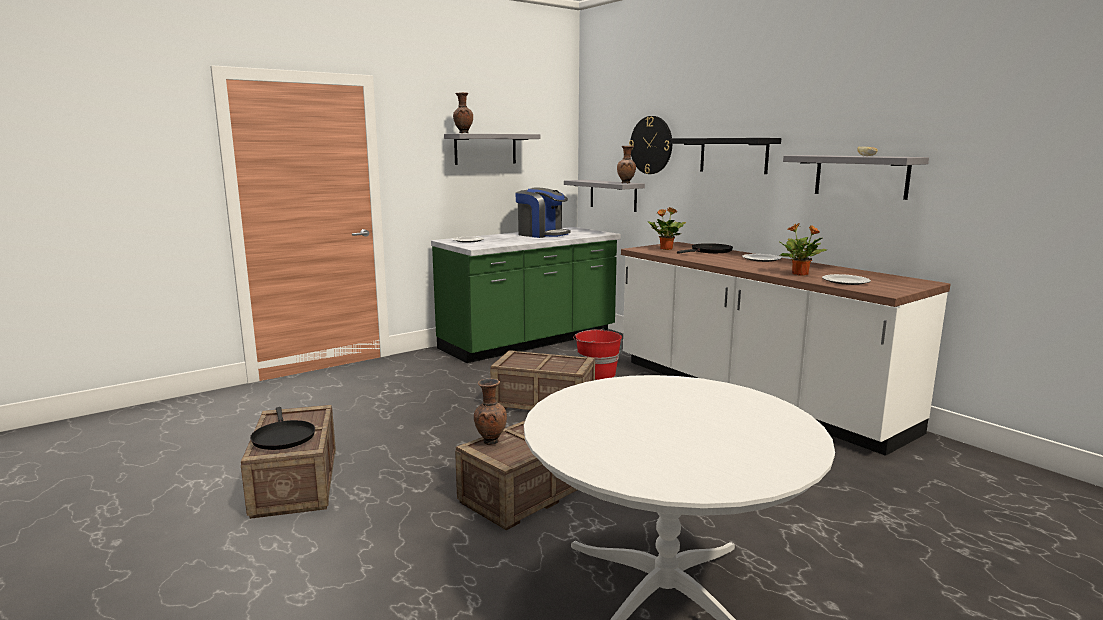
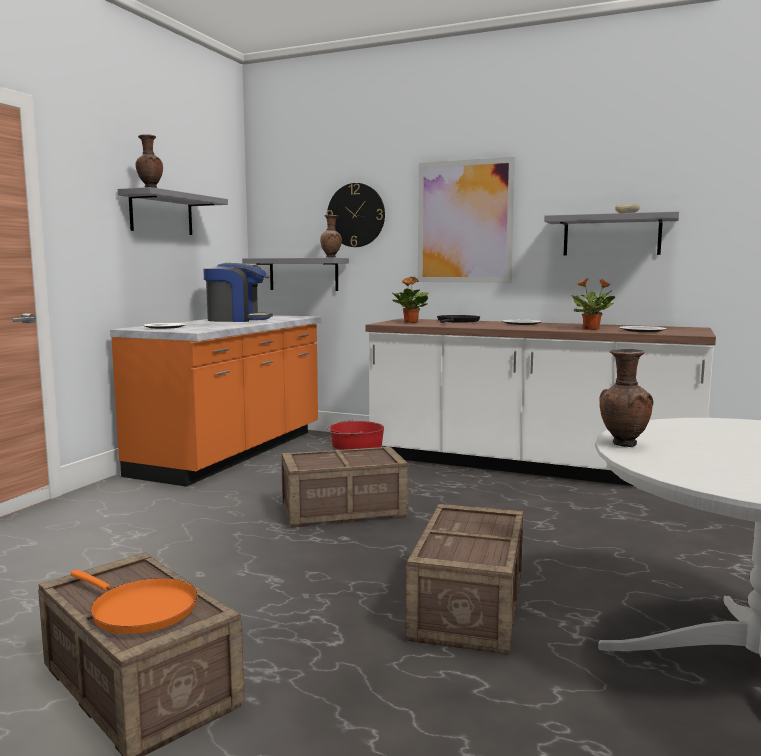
camera: 30 degrees left, 5 degrees down
black frying pan [250,407,315,450] -> orange frying pan [70,569,198,634]
green counter [431,227,621,363] -> orange counter [110,315,322,487]
brown vase [474,379,507,445] -> brown vase moved to [599,349,653,447]
black shelf [670,138,781,174] -> picture [418,157,515,283]

